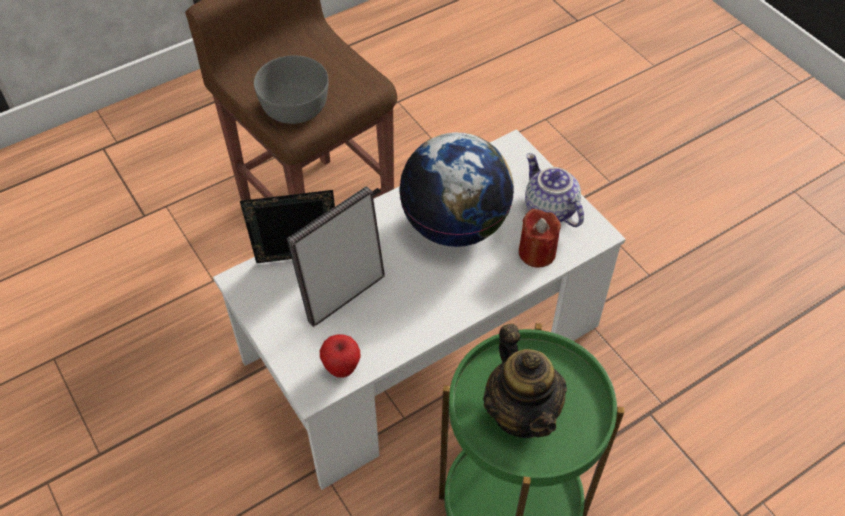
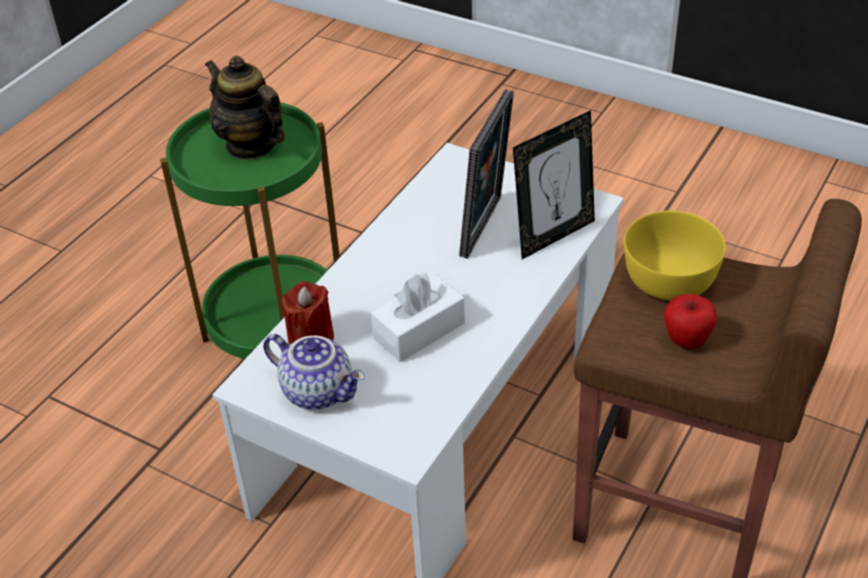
camera: 155 degrees right, 10 degrees down
grey bowl [254,55,329,124] -> yellow bowl [624,211,726,300]
apple [320,334,361,378] -> apple moved to [664,294,717,349]
globe [399,132,514,247] -> white tissue box [371,273,465,362]

